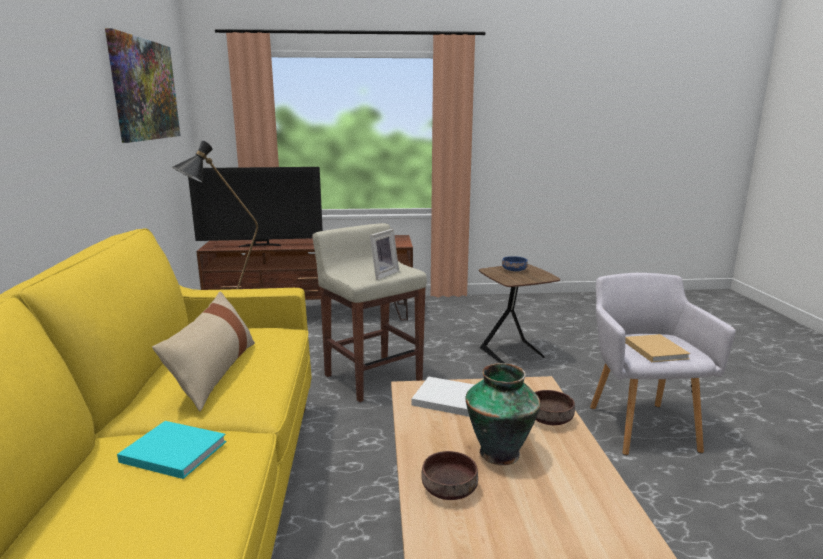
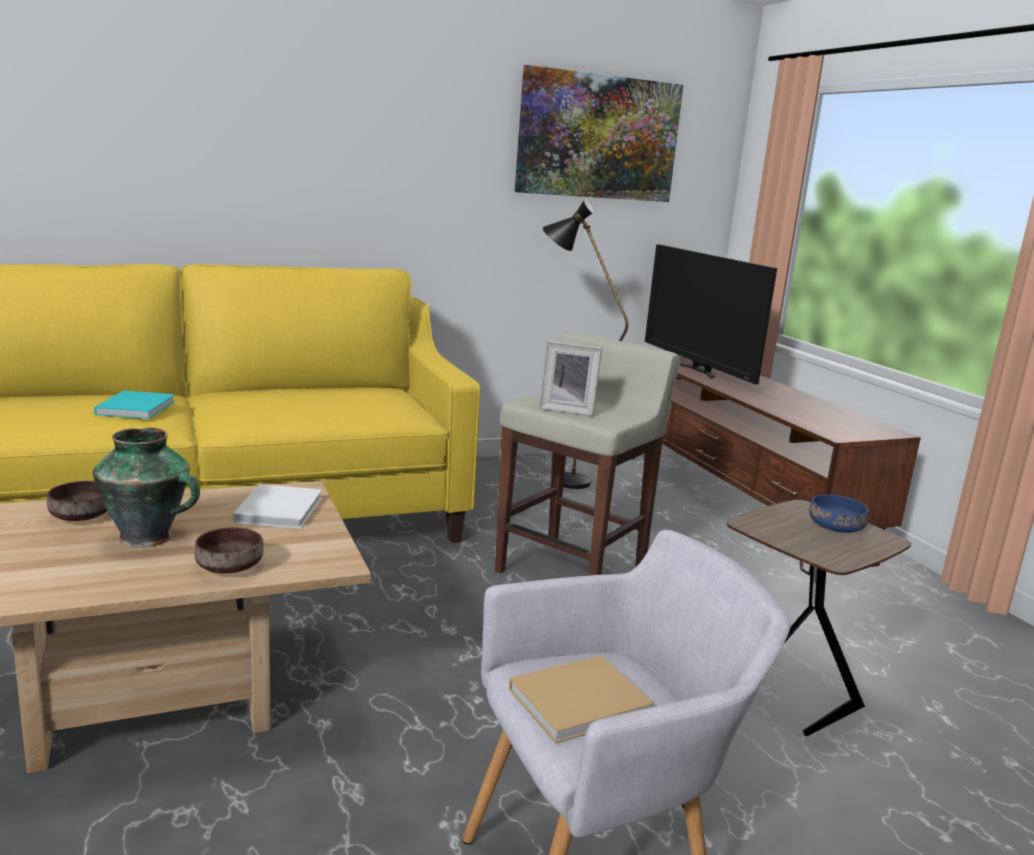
camera: 70 degrees right, 0 degrees up
beige pillow [152,291,255,411] -> none

